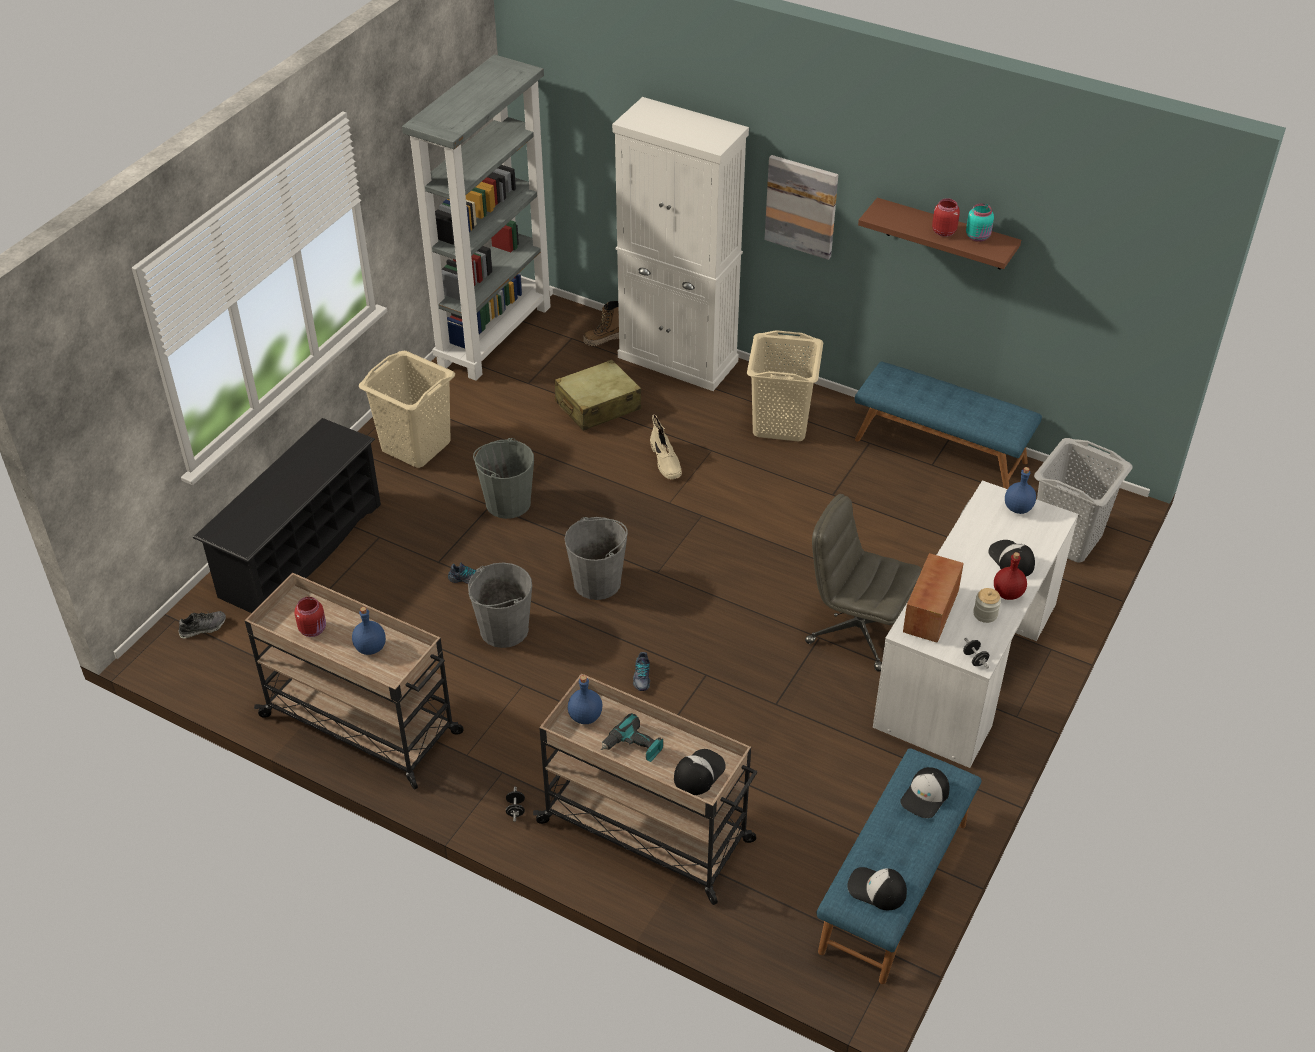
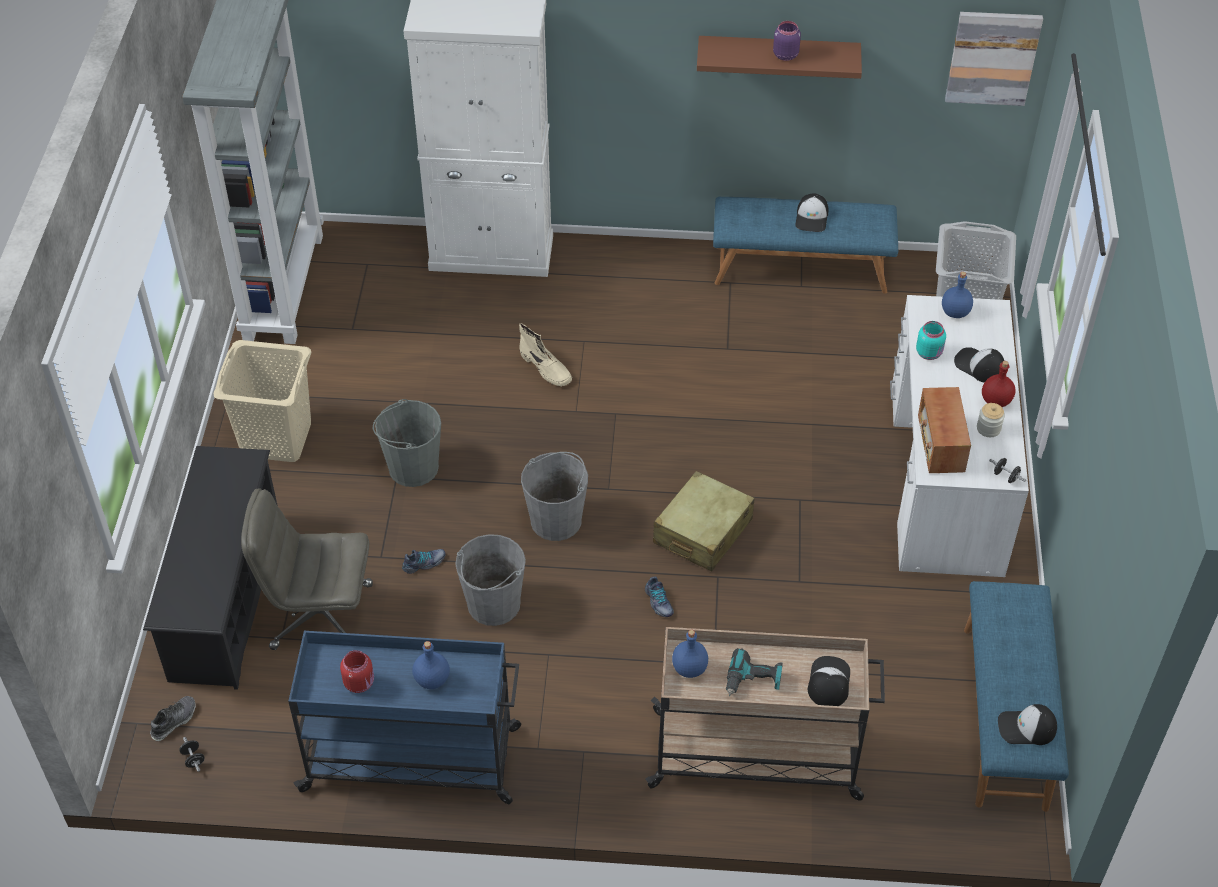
camera: 25 degrees left, 5 degrees up
beige cart [245,572,463,790] -> blue cart [288,631,521,804]
black dumbbell [506,787,525,822] -> black dumbbell moved to [179,737,205,772]
beige suitcase [555,359,641,431] -> beige suitcase moved to [653,471,754,571]
boot [583,301,619,346] -> none
beige laundry basket [747,330,823,442] -> none
picture [765,155,838,260] -> picture moved to [945,12,1043,106]
grey office chair [805,494,922,672] -> grey office chair moved to [241,489,373,650]
cap [900,767,950,818] -> cap moved to [795,193,829,232]
red jar [932,198,960,237] -> purple jar [773,21,801,61]
turquoise jar [966,203,994,242] -> turquoise jar moved to [916,321,946,360]

